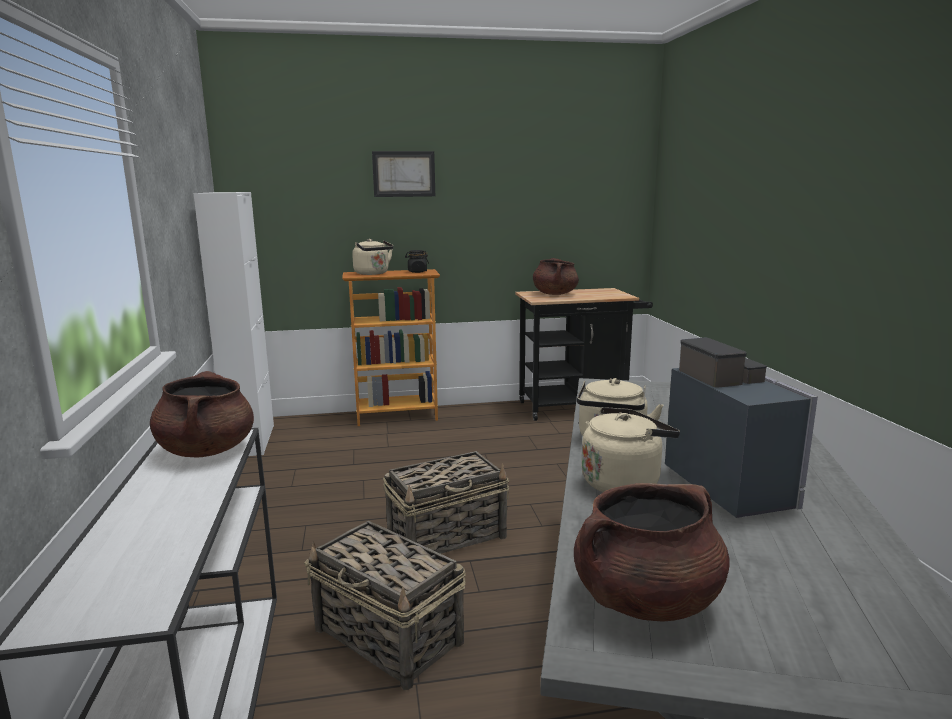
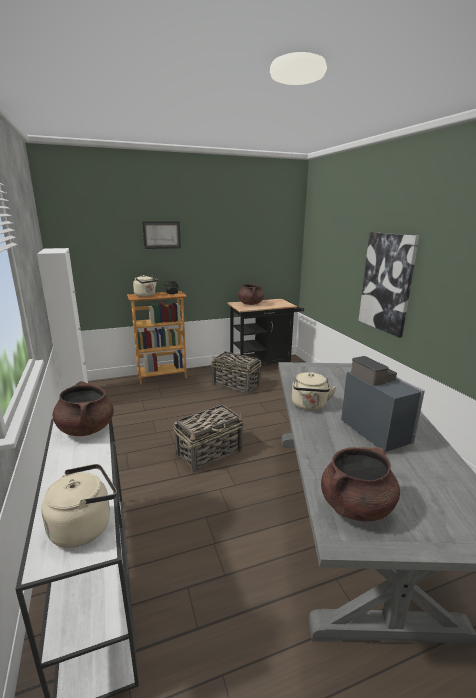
camera: 10 degrees left, 5 degrees up
basket [304,521,466,690] -> basket moved to [211,352,261,394]
beige kettle [581,407,680,492] -> beige kettle moved to [41,464,117,548]
none -> picture [358,232,419,338]

